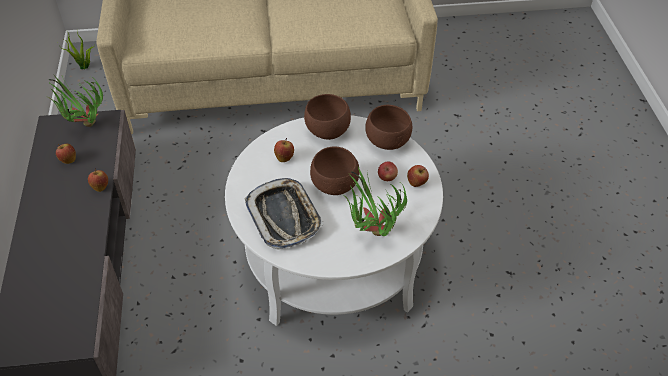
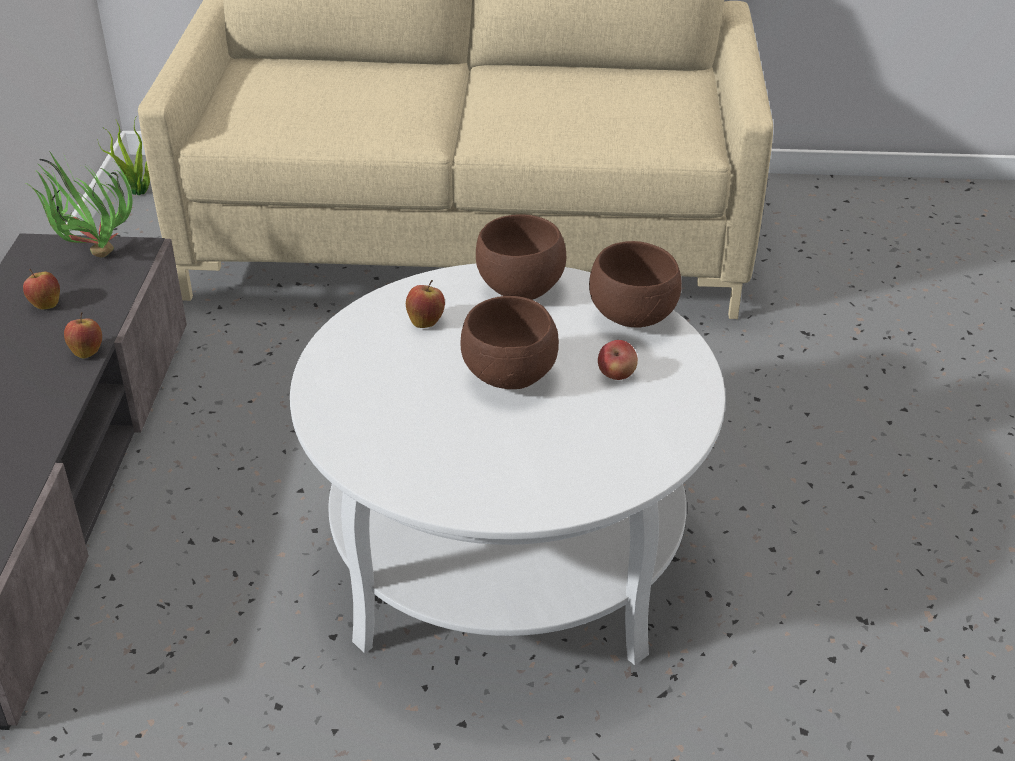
camera: 10 degrees right, 10 degrees down
tray [245,178,324,249] -> none
potted plant [344,167,407,236] -> none
apple [407,165,429,187] -> none

